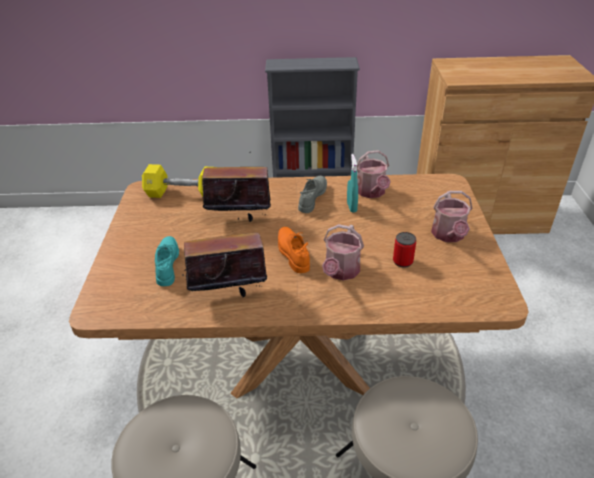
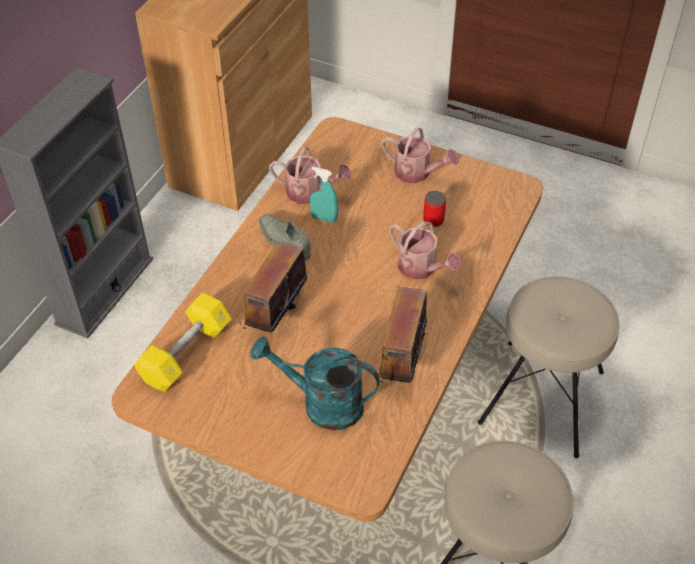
camera: 65 degrees left, 10 degrees up
turquoise shoe [155,236,179,286] -> turquoise watering can [250,336,380,430]
orange shoe [278,227,310,273] -> none

